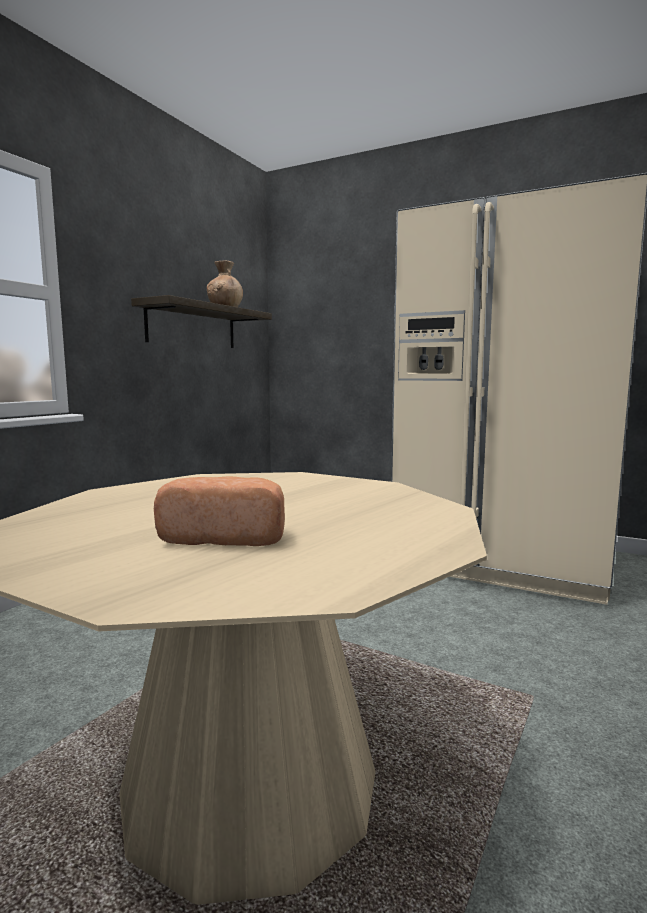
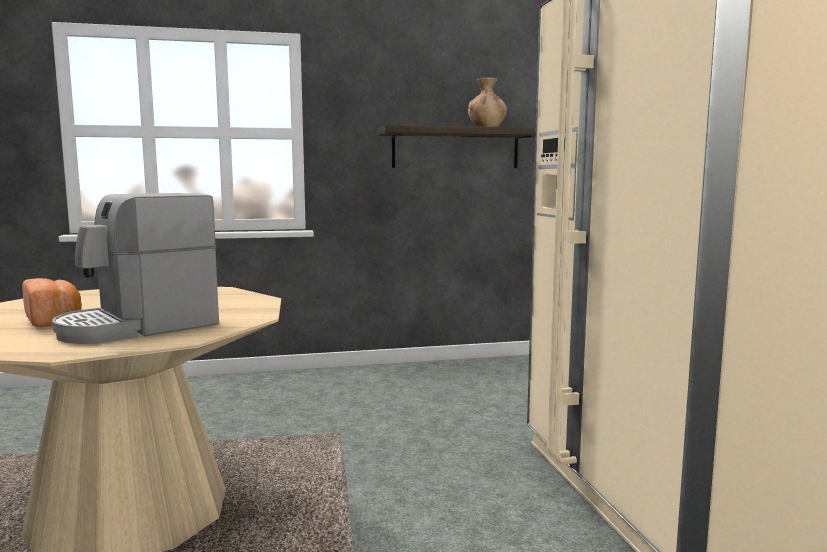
camera: 50 degrees right, 0 degrees up
none -> coffee machine [52,193,219,344]

